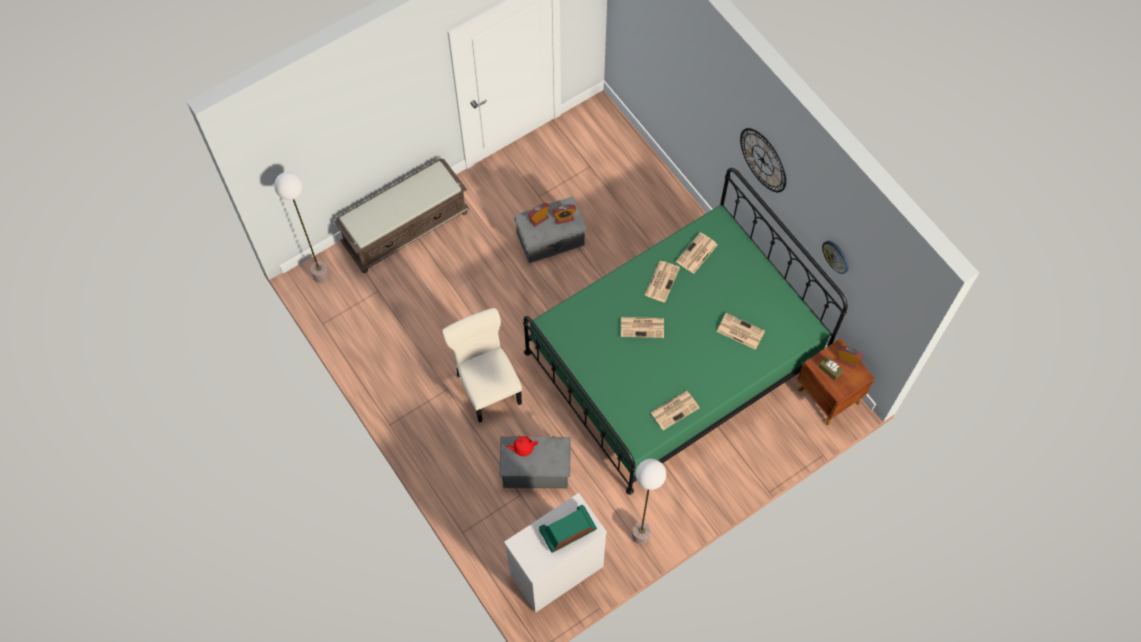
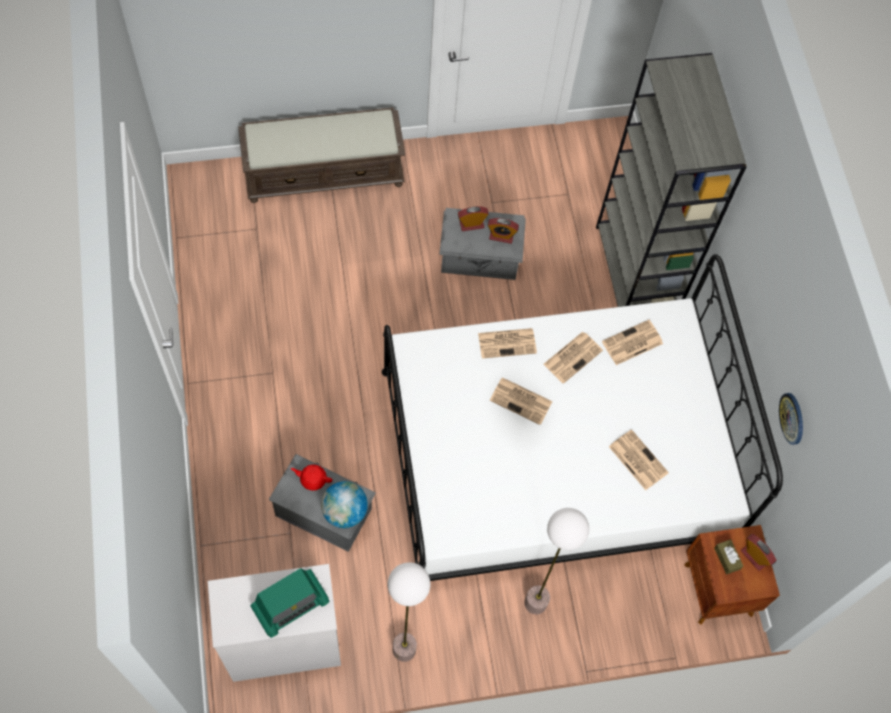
camera: 20 degrees right, 0 degrees up
floor lamp [274,172,330,283] -> floor lamp moved to [524,508,589,614]
beige chair [442,308,522,423] -> none
green bed [523,168,848,495] -> white bed [382,254,783,581]
radio [539,505,597,553] -> radio turned 150 degrees clockwise [250,568,330,638]
newspaper [650,391,699,430] -> newspaper moved to [478,328,537,359]
wall clock [740,128,786,192] -> none
none -> globe [321,481,368,528]
none -> grey bookcase [596,53,747,307]

